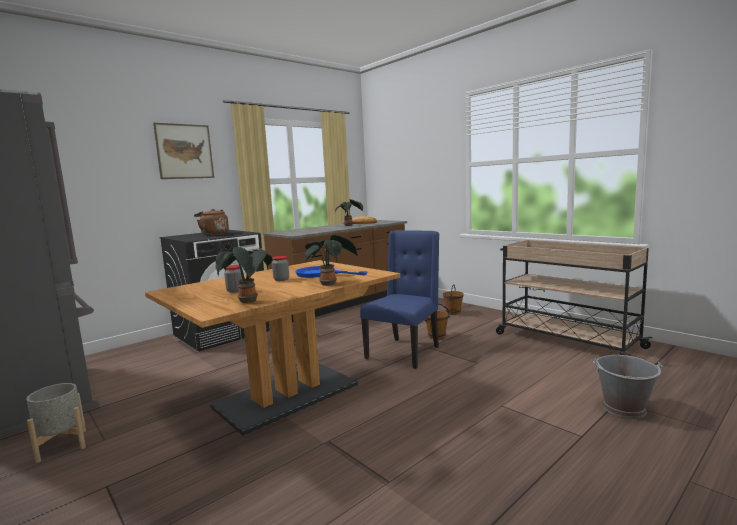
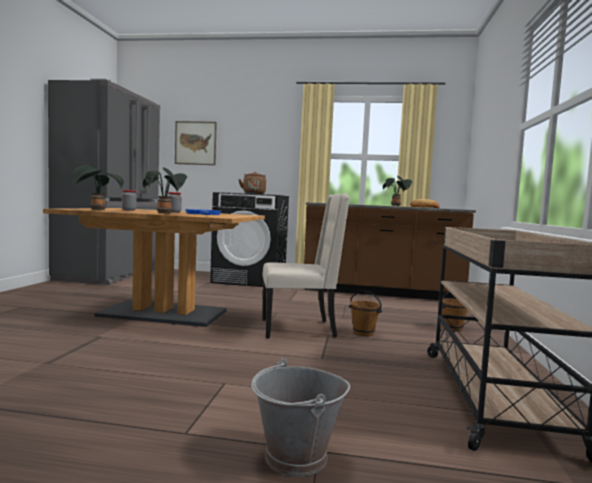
camera: 50 degrees right, 5 degrees down
grey planter [26,383,86,463] -> none
picture [153,123,214,179] -> picture moved to [175,121,217,165]
blue chair [360,230,439,369] -> beige chair [262,194,350,339]

